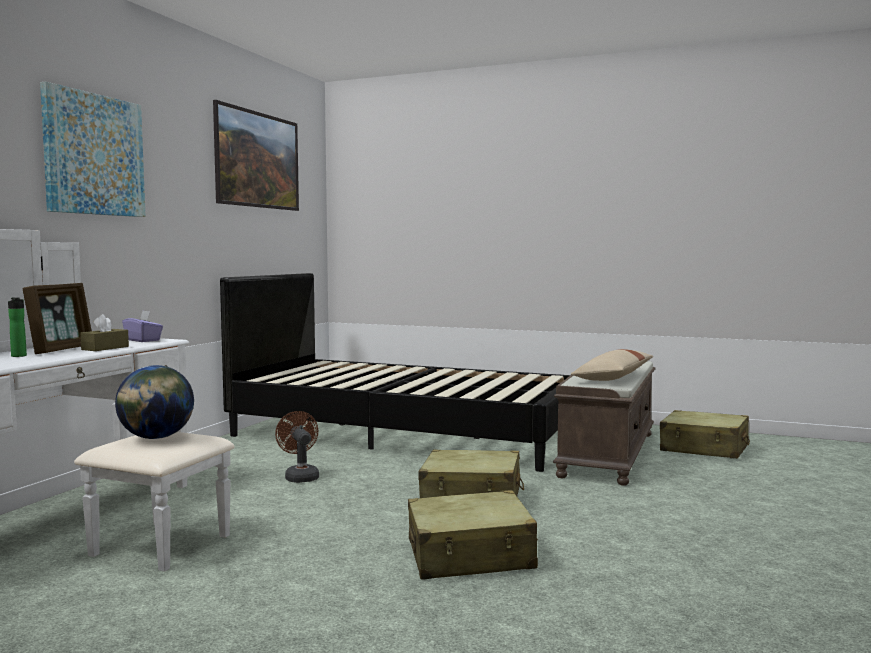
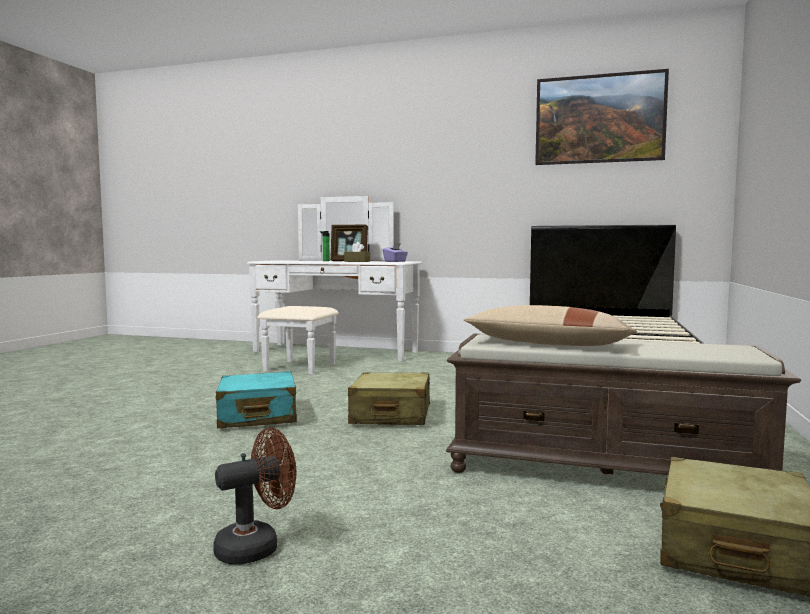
camera: 85 degrees right, 0 degrees up
picture [40,81,146,217] -> none
globe [115,365,194,439] -> none
brown fan [275,411,319,483] -> brown fan moved to [213,428,296,564]
beige suitcase [408,490,538,580] -> turquoise suitcase [215,371,297,428]

